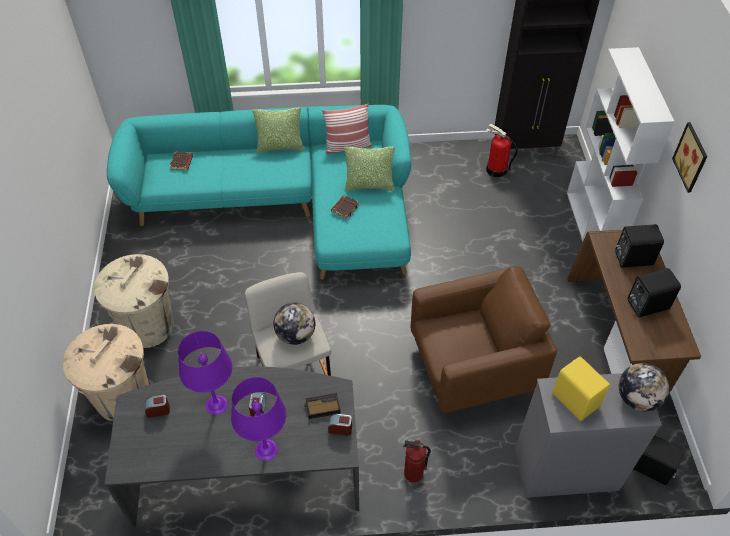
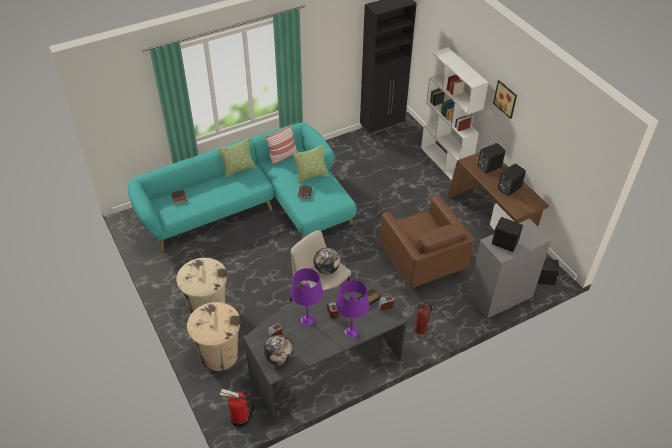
camera: 25 degrees left, 5 degrees down
brown armchair [410,266,557,413] -> brown armchair turned 105 degrees clockwise [380,195,474,290]
fire extinguisher [486,124,518,177] -> fire extinguisher moved to [219,389,254,427]
yellow speaker [552,356,610,421] -> black speaker [492,217,523,252]
globe [619,363,670,412] -> globe moved to [264,335,294,365]

